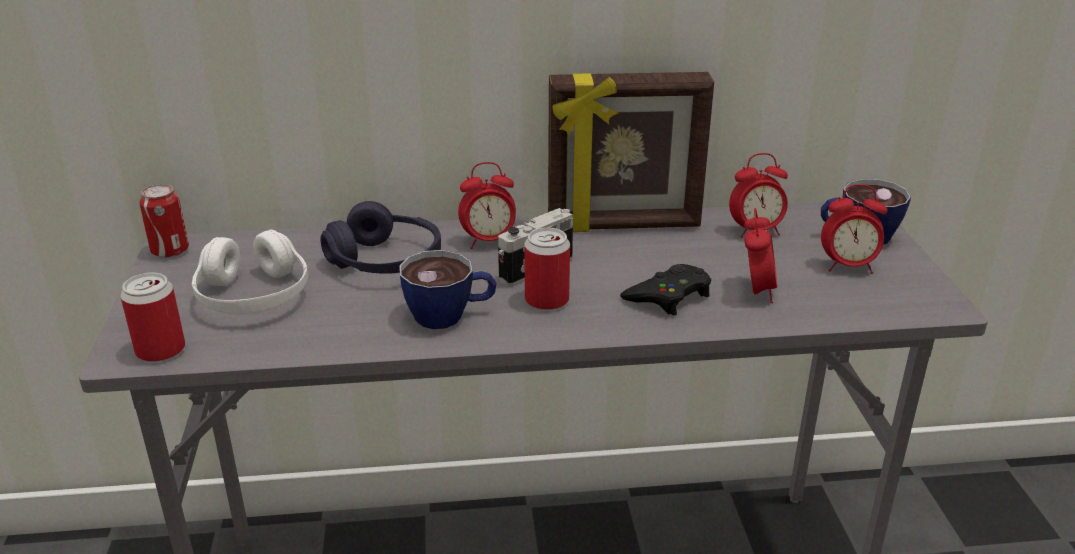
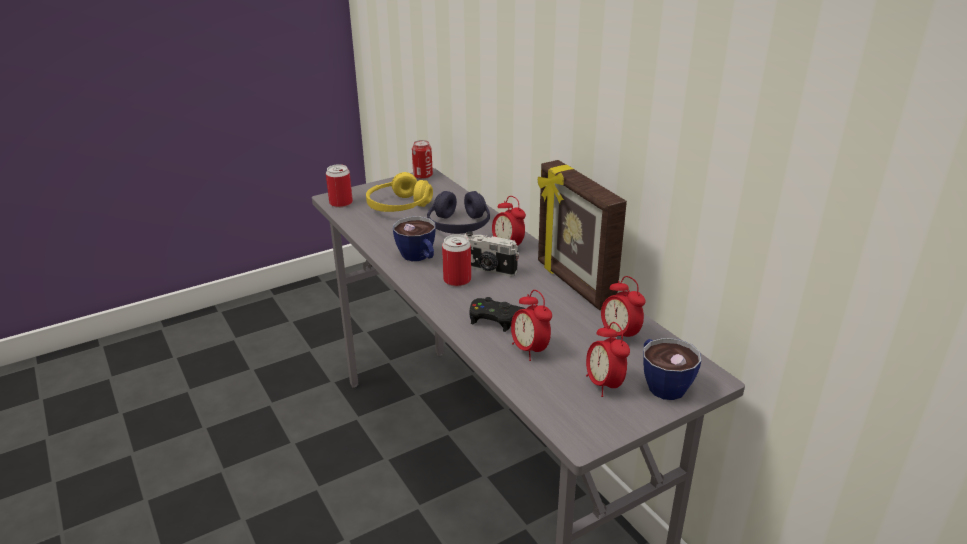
camera: 65 degrees right, 0 degrees up
white headphones [192,230,309,315] -> yellow headphones [366,172,433,212]
alarm clock [744,208,777,303] -> alarm clock turned 75 degrees clockwise [511,290,552,361]

